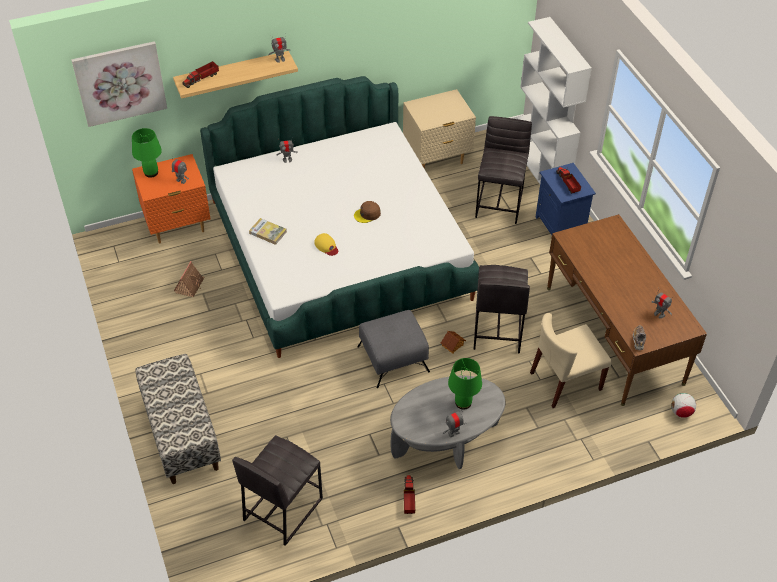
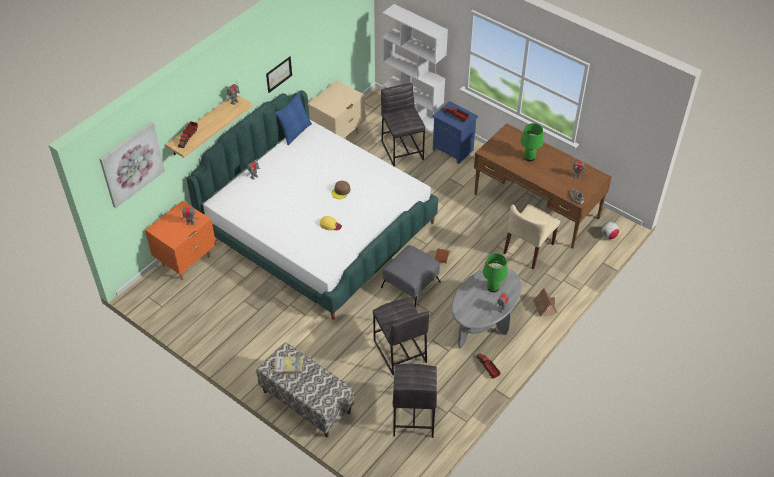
camera: 30 degrees left, 0 degrees up
green table lamp [132,128,162,178] -> green table lamp moved to [521,123,544,161]
toy house [173,261,204,297] -> toy house moved to [533,287,557,317]
book [249,218,287,245] -> book moved to [274,356,303,374]
grey stool [474,265,530,354] -> grey stool moved to [373,297,430,375]
none -> picture [266,57,292,93]
none -> blue pillow [275,92,312,145]

